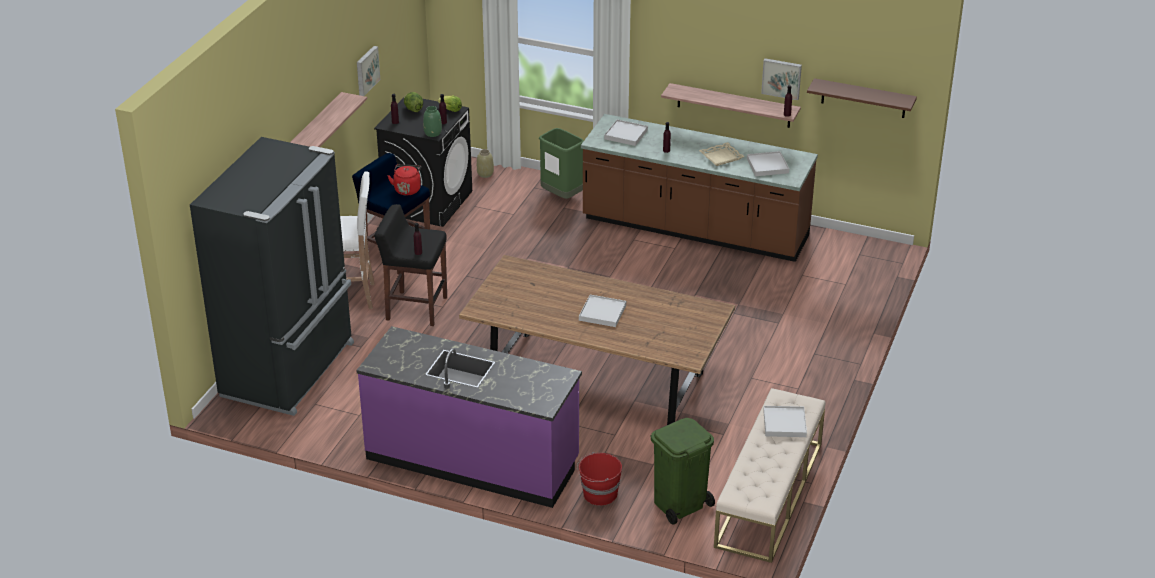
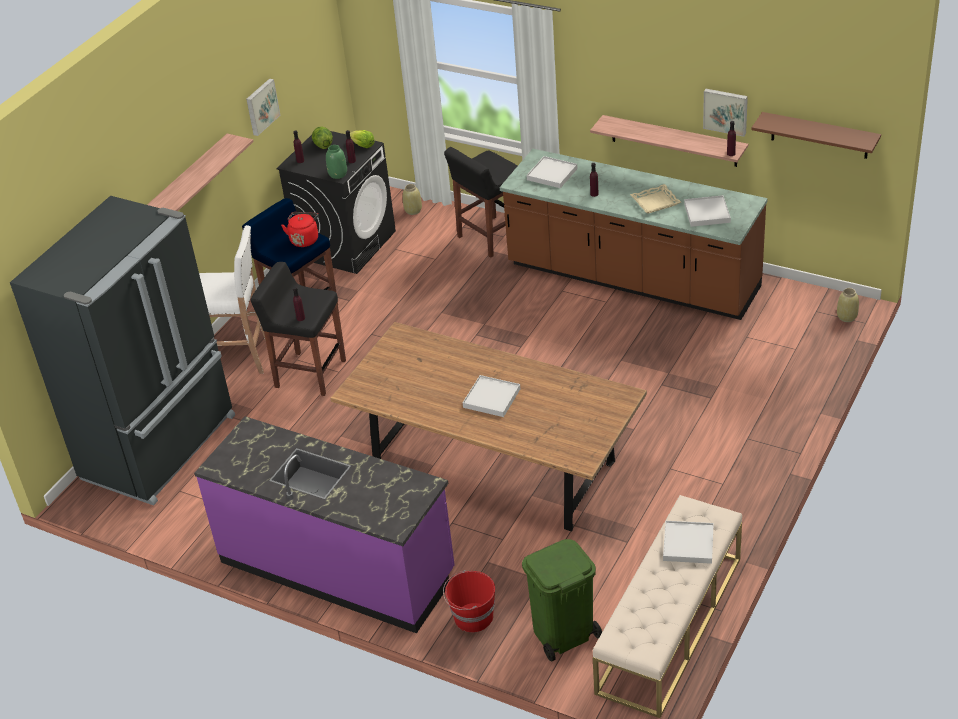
camera: 10 degrees right, 5 degrees up
green trash can [539,128,584,199] -> black stool [444,147,518,258]
none -> beige vase [837,288,859,322]

